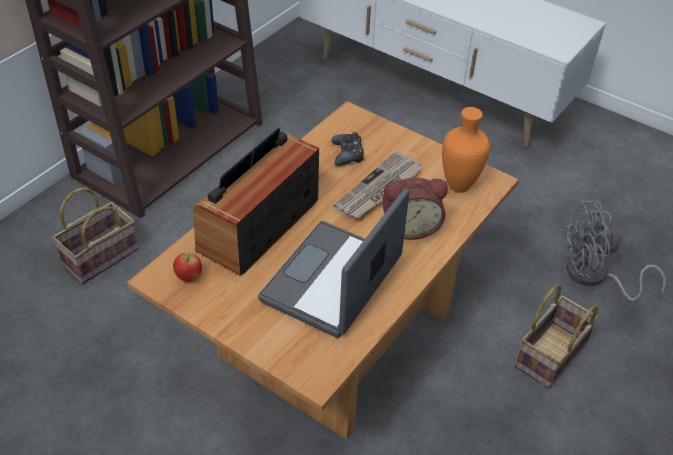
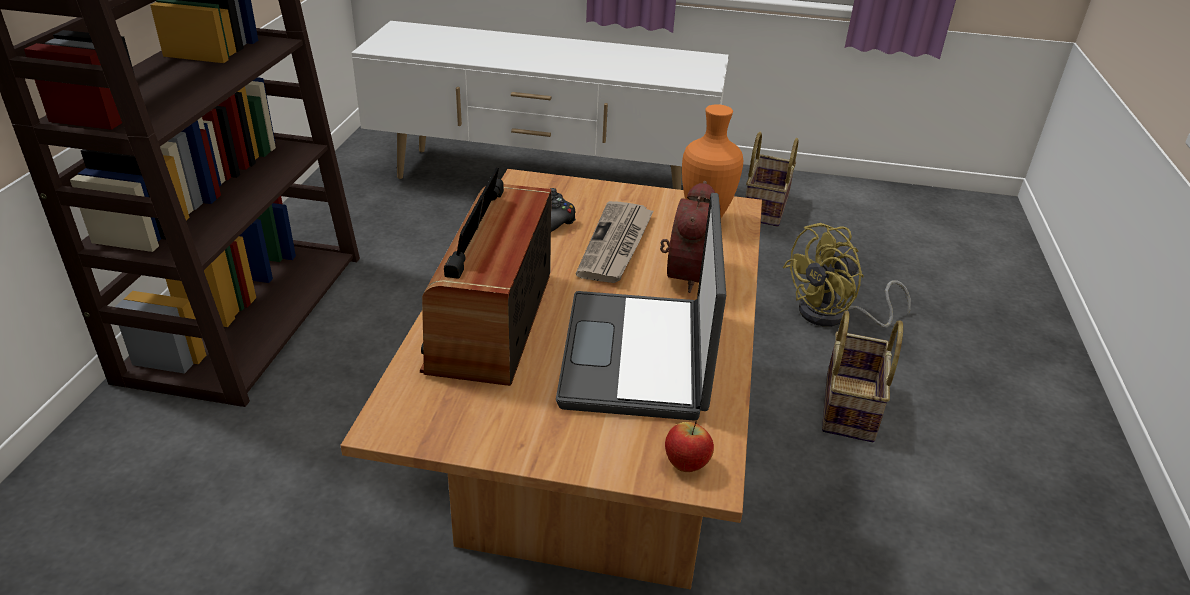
camera: 25 degrees left, 10 degrees down
basket [52,188,139,284] -> basket moved to [745,132,799,227]
apple [173,252,202,282] -> apple moved to [665,421,714,472]
alarm clock [382,178,448,240] -> alarm clock turned 45 degrees counterclockwise [660,181,715,293]
grey fan [562,201,666,301] -> yellow fan [783,223,911,328]

